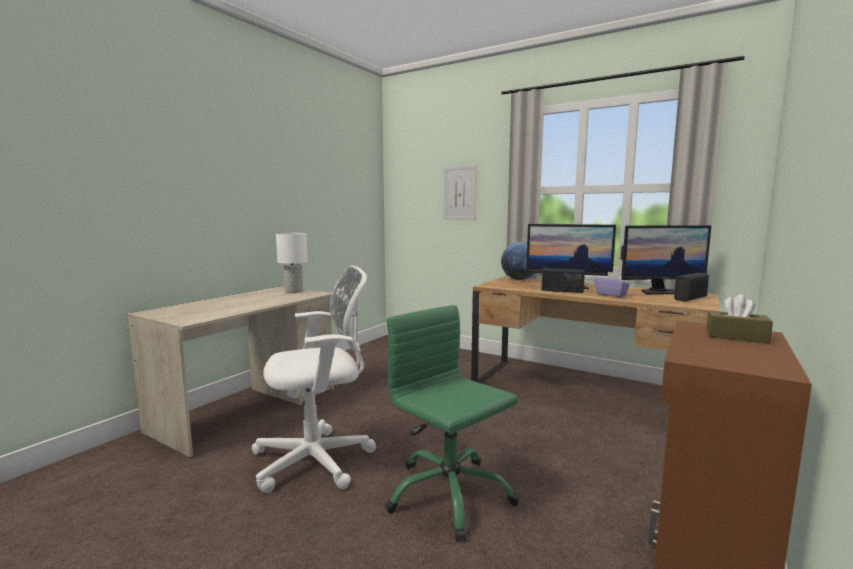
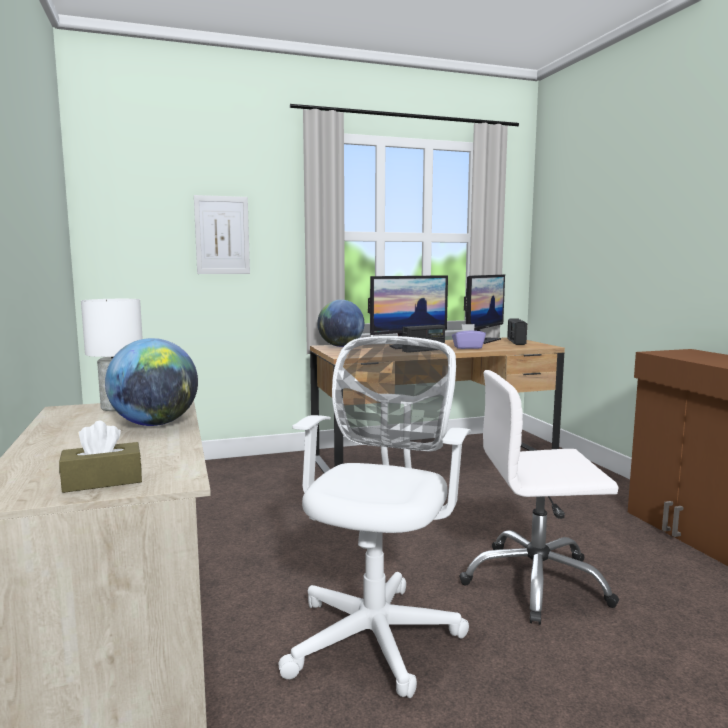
camera: 50 degrees left, 0 degrees up
green office chair [385,305,519,541] -> white office chair [459,370,619,625]
brown tissue box [706,294,773,343] -> brown tissue box moved to [59,421,142,493]
none -> globe [105,338,198,426]

